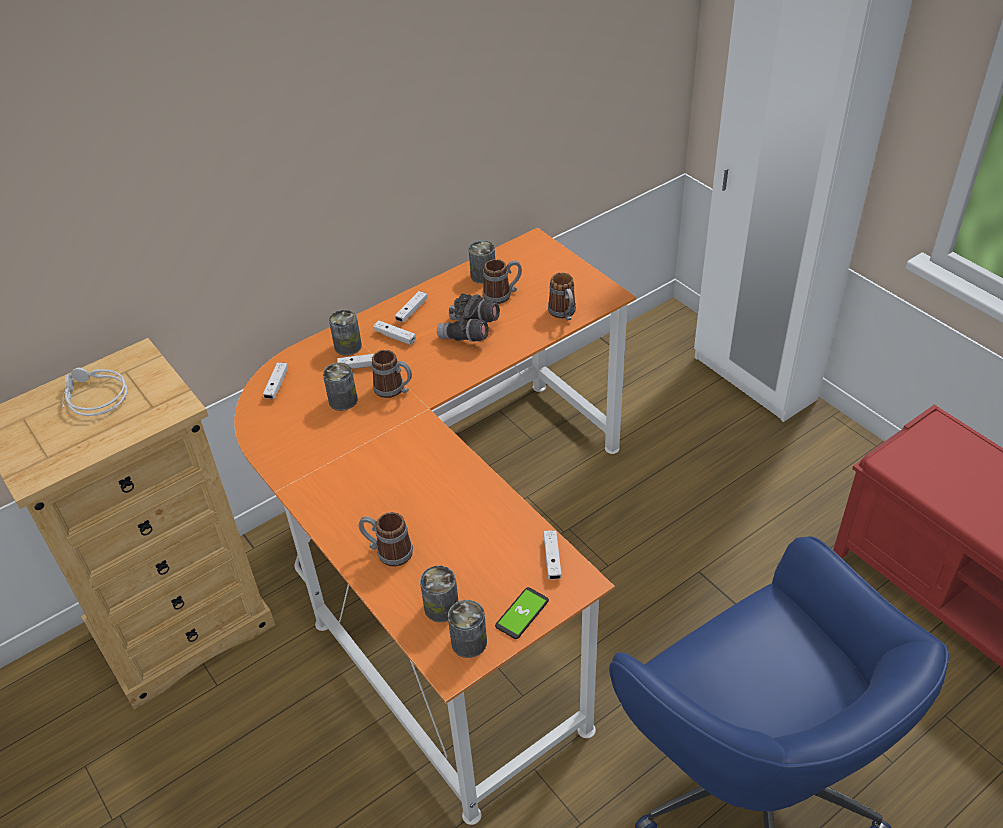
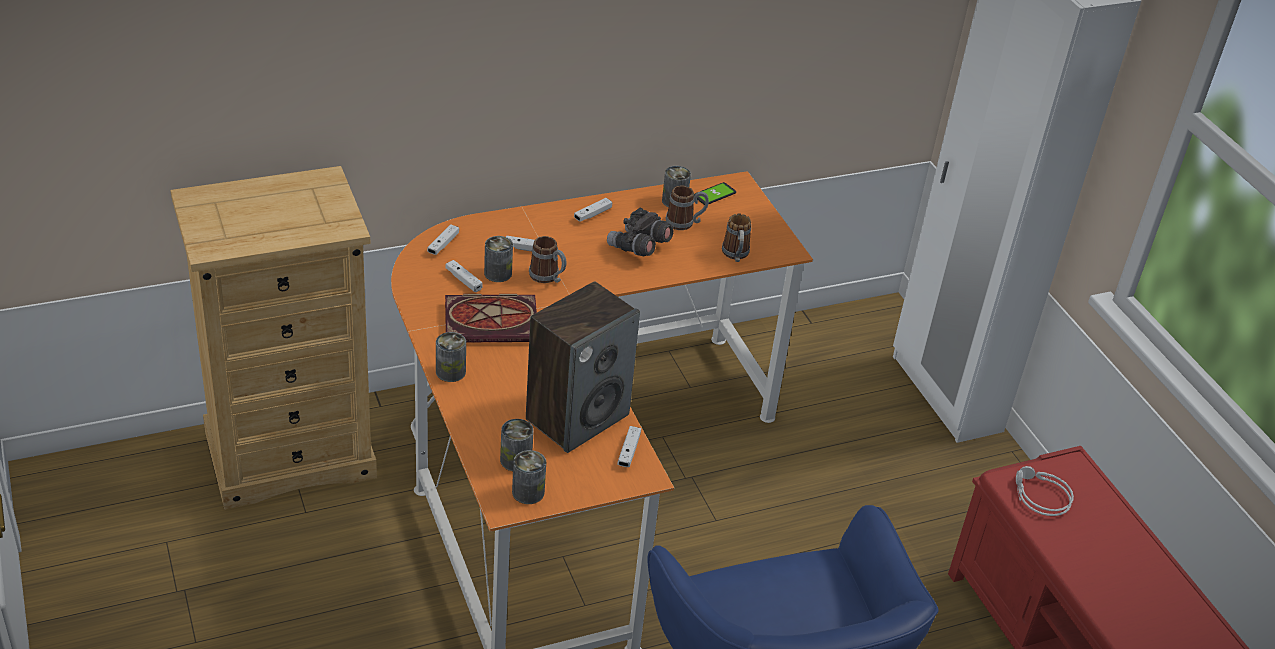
camera: 10 degrees right, 5 degrees down
grey headphones [62,367,127,416] -> grey headphones moved to [1016,466,1074,516]
can [329,310,362,356] -> can moved to [436,332,466,382]
mug [358,512,413,567] -> none
white game controller [373,320,416,345] -> white game controller moved to [445,260,483,292]
phone [495,587,549,639] -> phone moved to [694,182,736,205]
none -> book [445,294,537,343]
none -> speaker [526,281,640,453]

